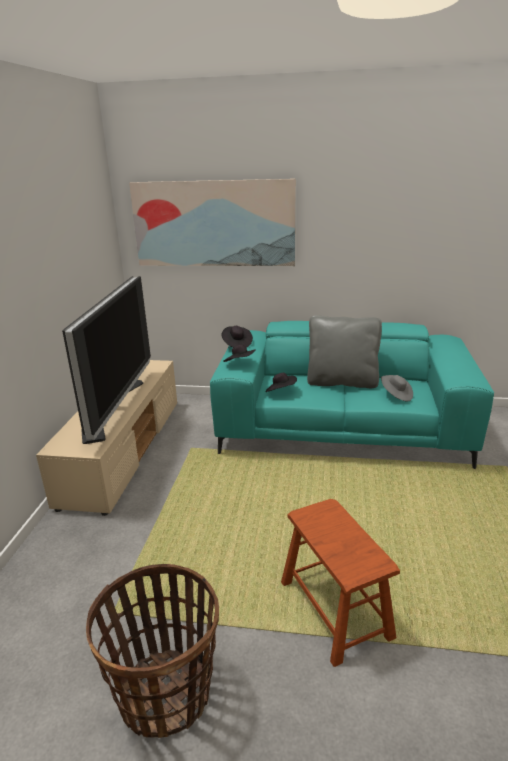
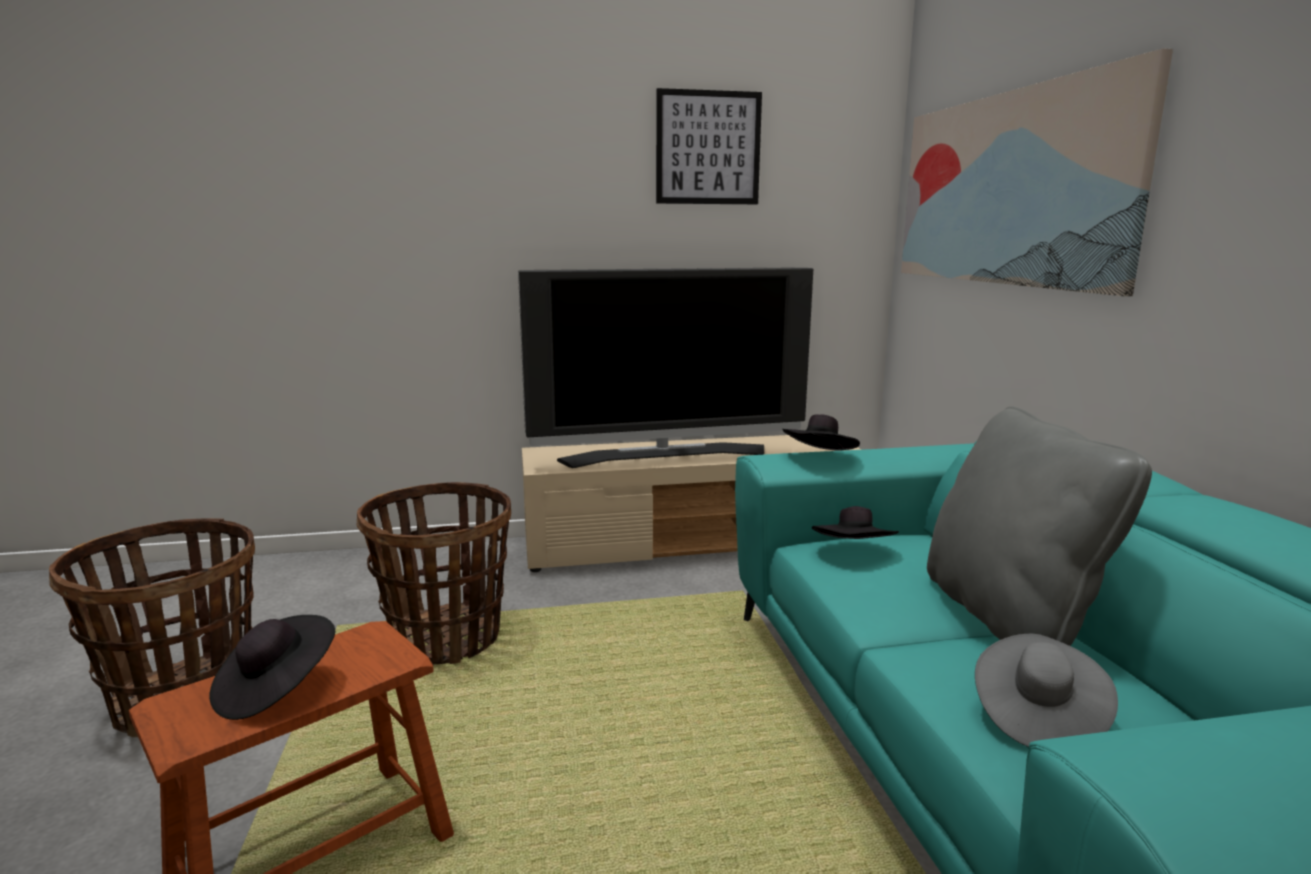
camera: 70 degrees right, 10 degrees down
black hat [221,326,253,348] -> black hat moved to [209,615,335,720]
none -> basket [357,482,511,664]
none -> picture [656,88,762,204]

